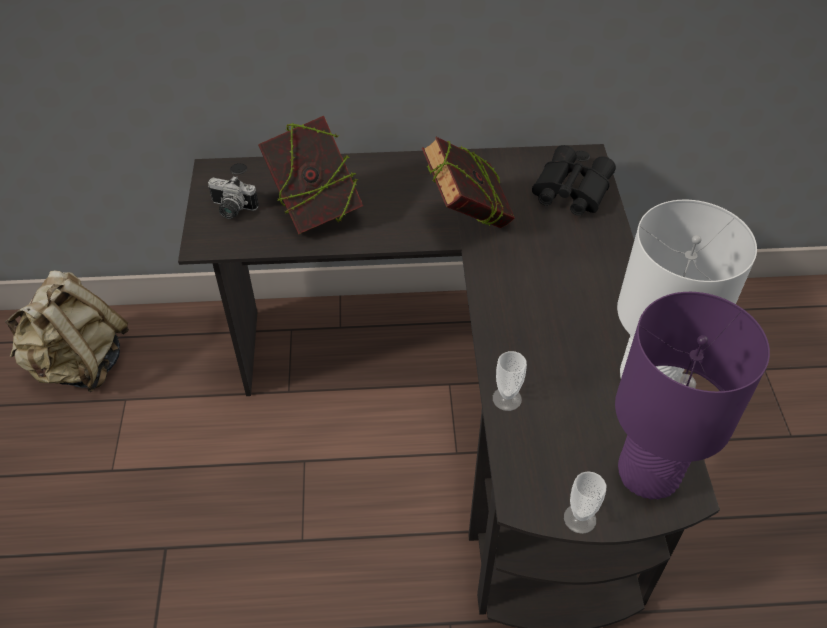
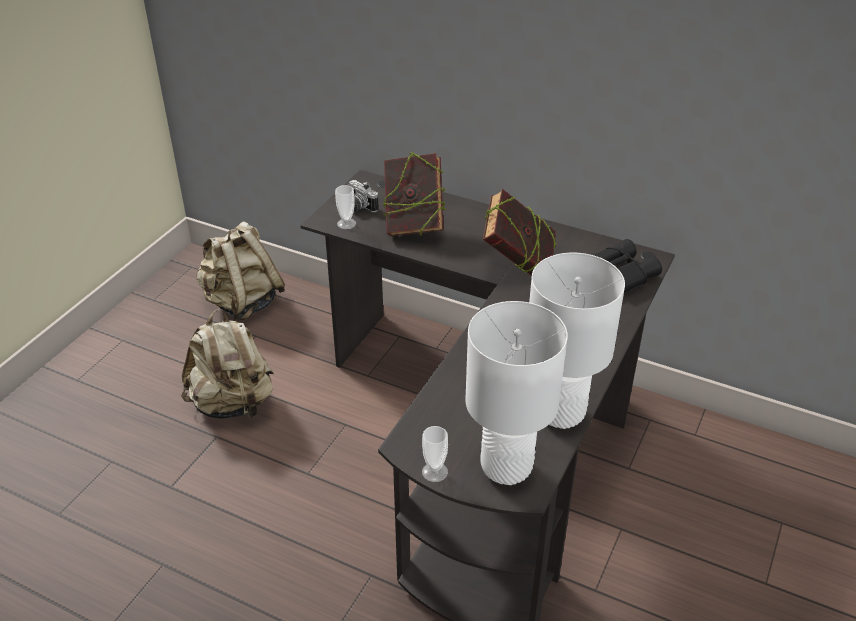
camera: 30 degrees right, 10 degrees down
cup [493,351,527,411] -> cup moved to [335,185,356,229]
purple table lamp [615,292,770,499] -> white table lamp [465,301,568,485]
none -> beige backpack [181,308,274,419]

